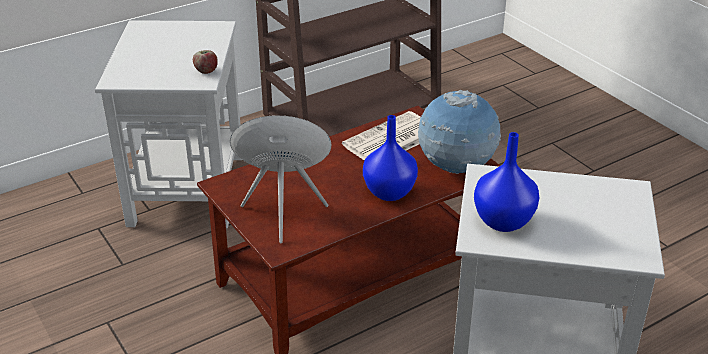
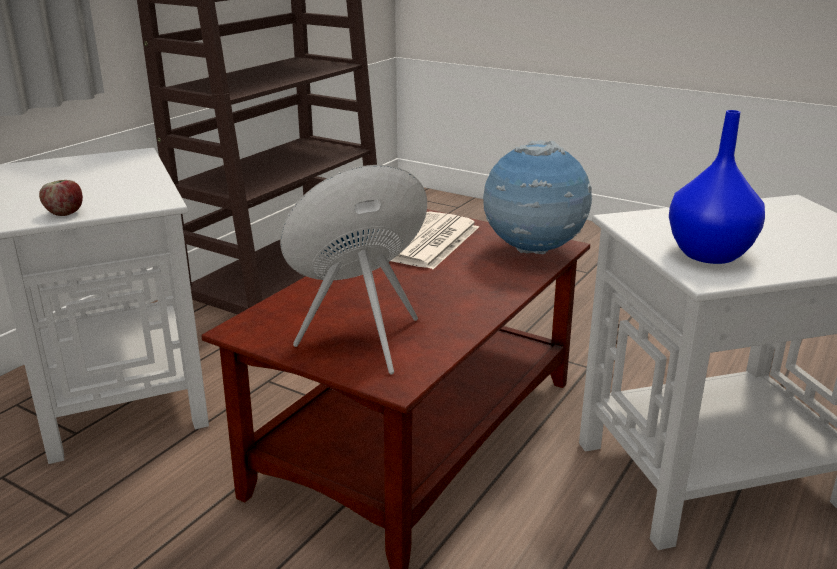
camera: 25 degrees left, 10 degrees down
apple [193,50,218,74] -> apple moved to [39,180,83,216]
blue vase [363,115,418,201] -> none

